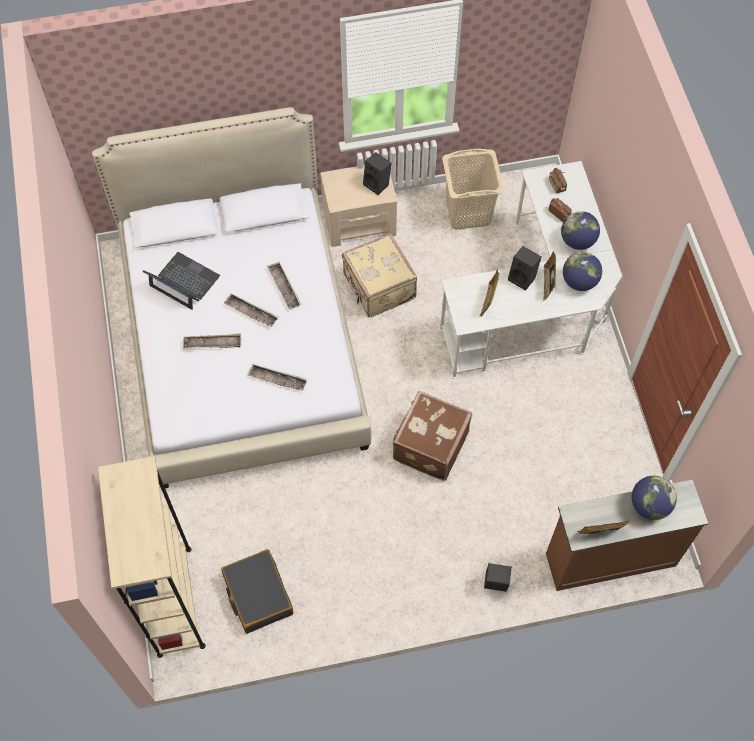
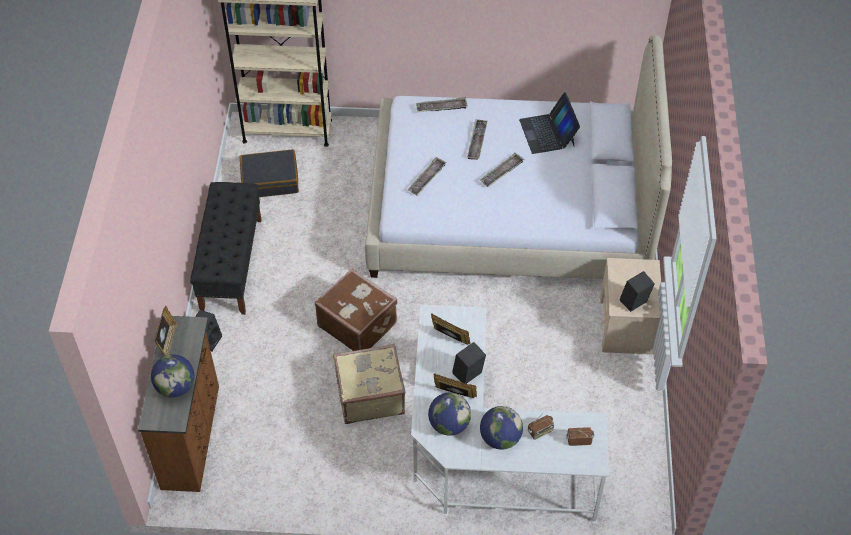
camera: 105 degrees right, 10 degrees down
laptop [143,252,220,310] -> laptop turned 120 degrees clockwise [519,92,580,154]
tray [267,262,302,309] -> tray moved to [416,97,468,112]
beige suitcase [342,233,417,318] -> beige suitcase moved to [333,344,405,424]
beige laundry basket [442,149,504,230] -> none
none -> black bench [190,182,261,315]

